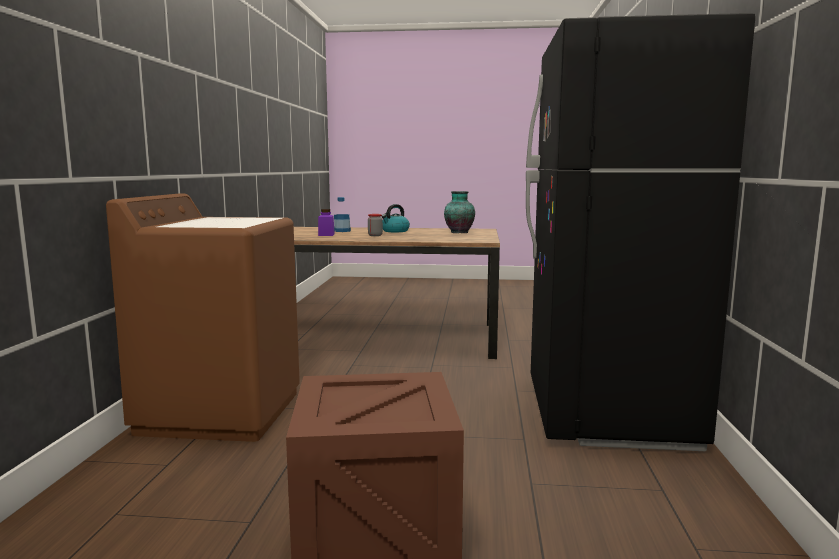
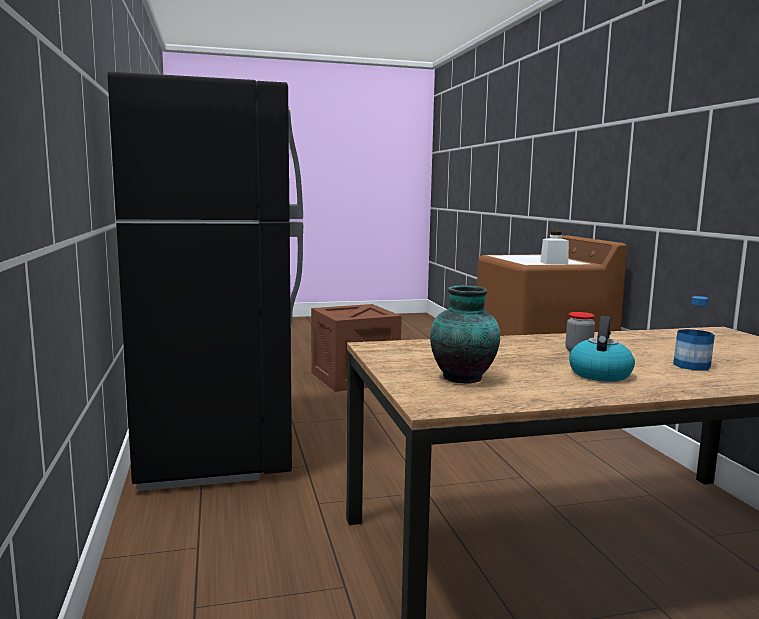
camera: 160 degrees right, 0 degrees up
purple jar [318,209,335,236] -> none
none -> white jar [540,231,569,264]

